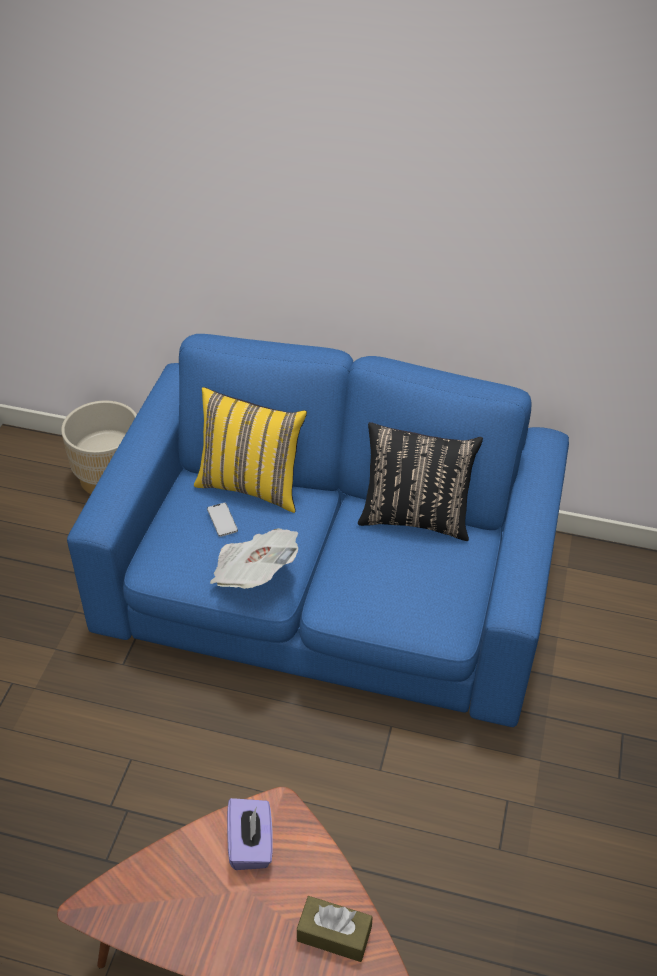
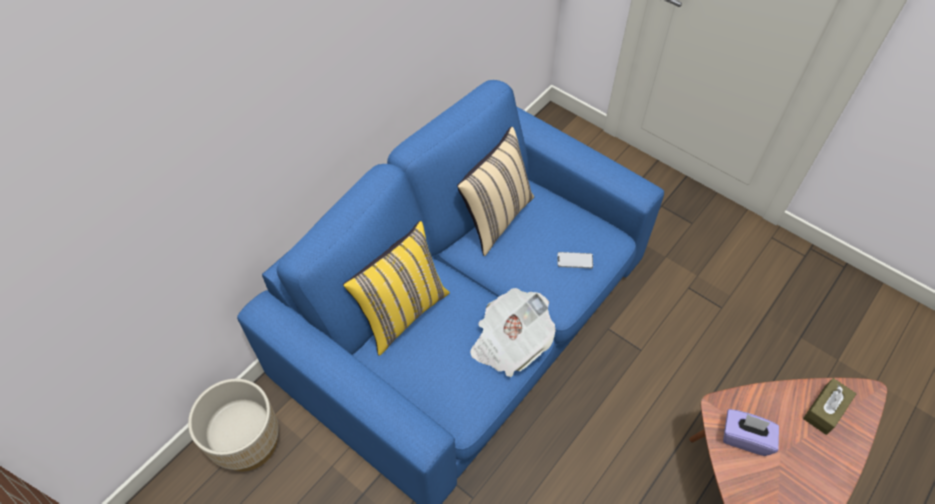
camera: 65 degrees left, 10 degrees up
phone [207,503,238,537] -> phone moved to [557,252,593,268]
black pillow [358,422,483,541] -> beige pillow [457,127,534,256]

